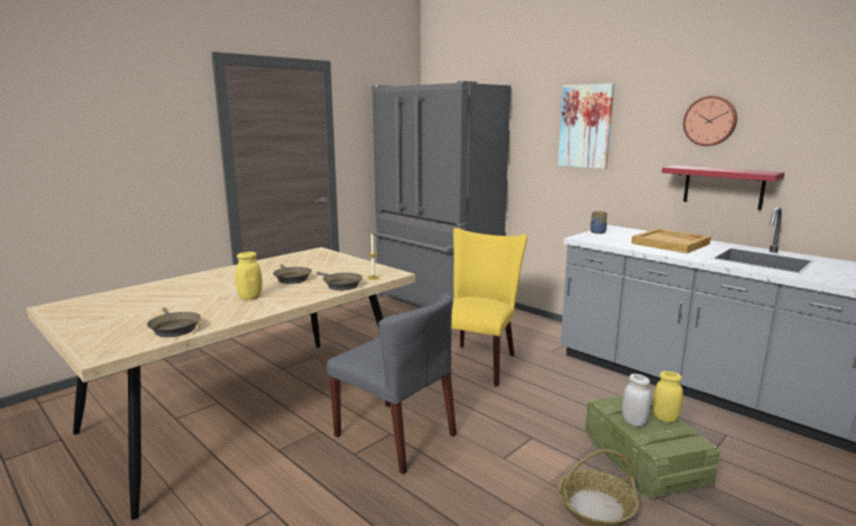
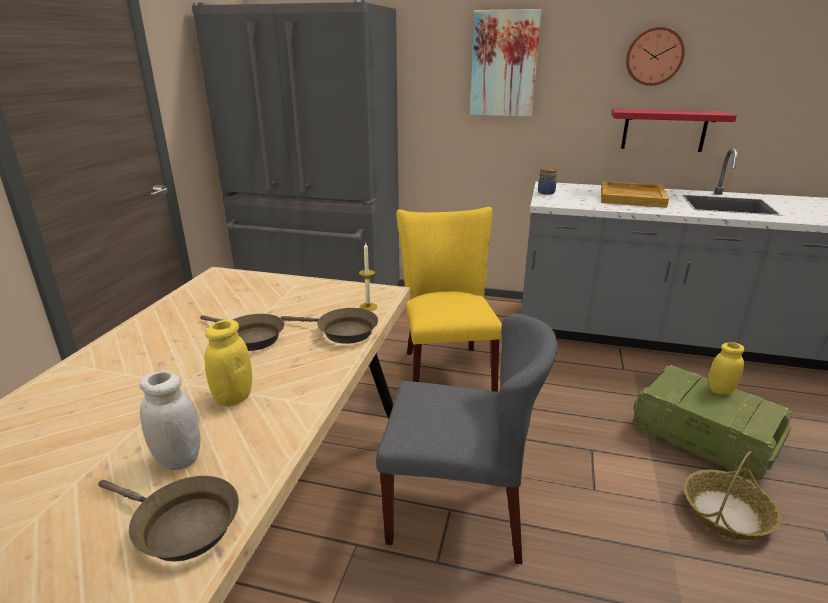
camera: 30 degrees left, 10 degrees up
white jar [622,374,652,427] -> white jar moved to [139,371,201,470]

